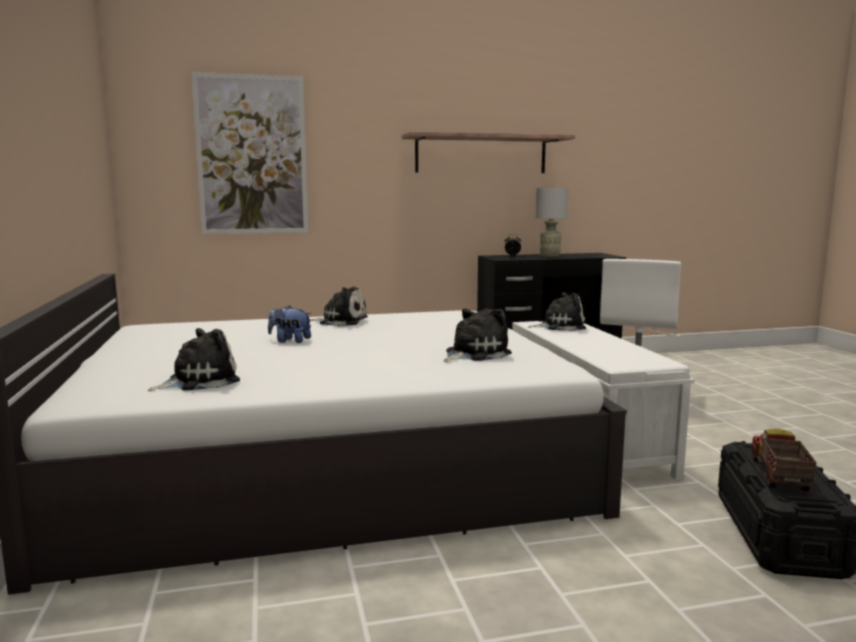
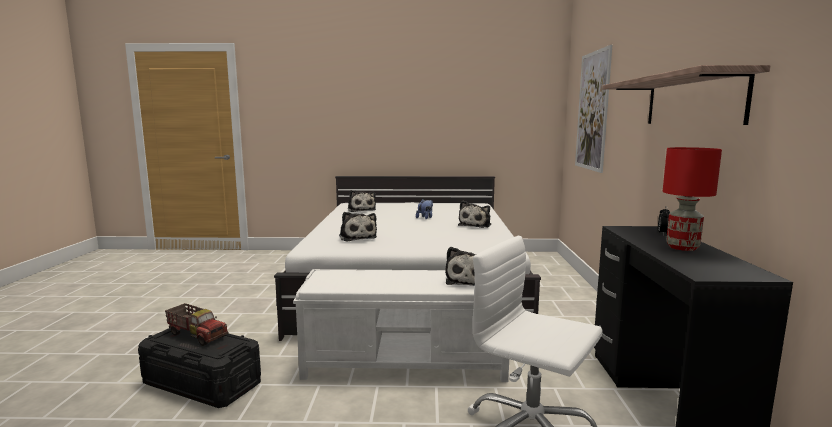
camera: 105 degrees right, 0 degrees up
grey table lamp [536,188,568,257] -> red table lamp [663,147,722,251]

